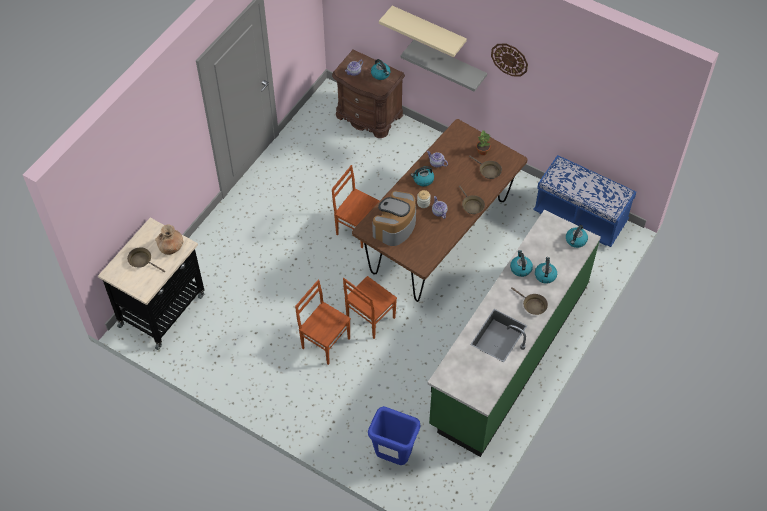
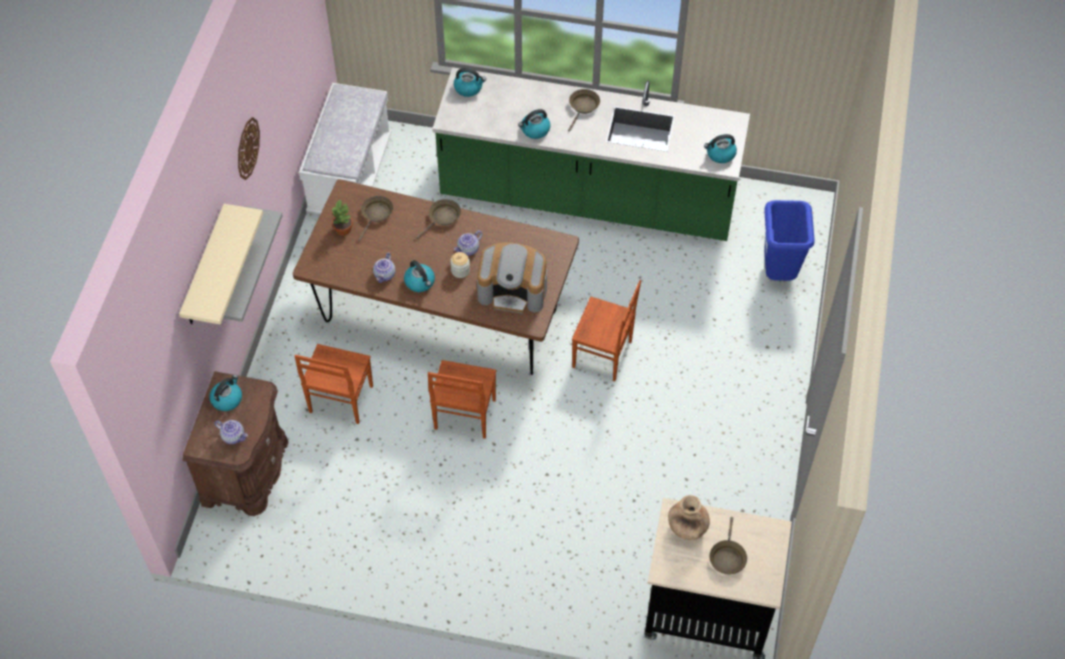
camera: 110 degrees left, 0 degrees up
brown chair [295,280,351,365] -> brown chair moved to [295,344,373,424]
blue bench [533,155,636,247] -> white bench [299,83,392,214]
kettle [535,257,557,284] -> kettle moved to [704,134,737,163]

